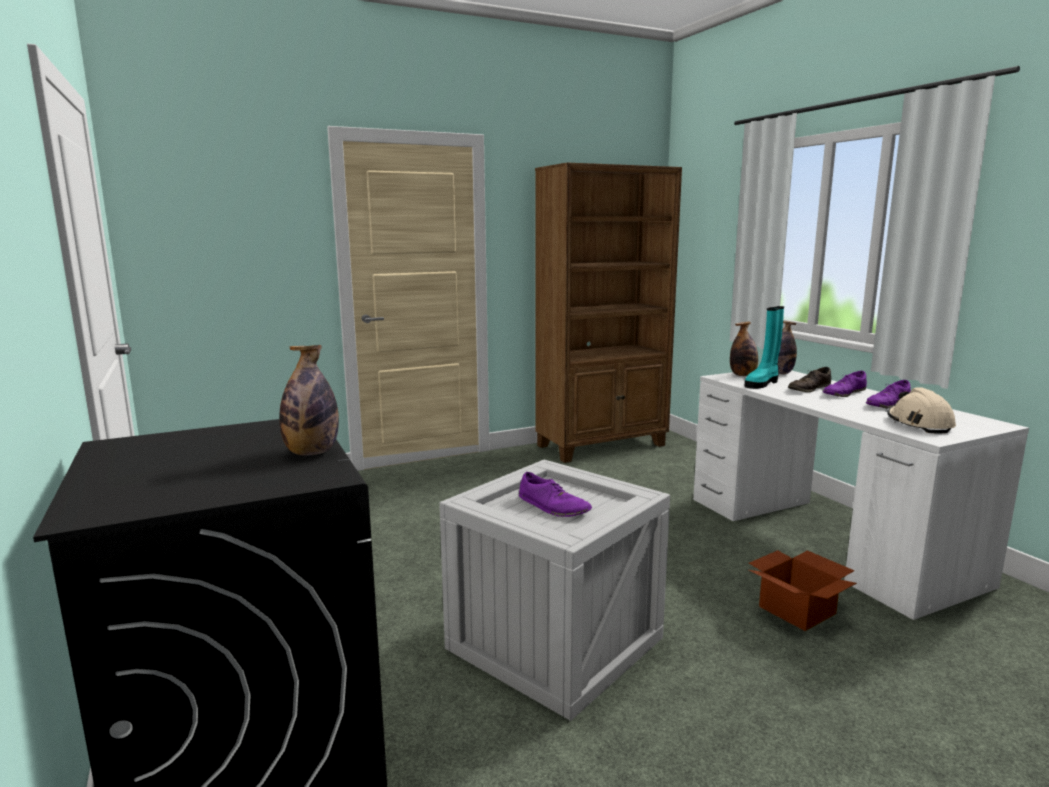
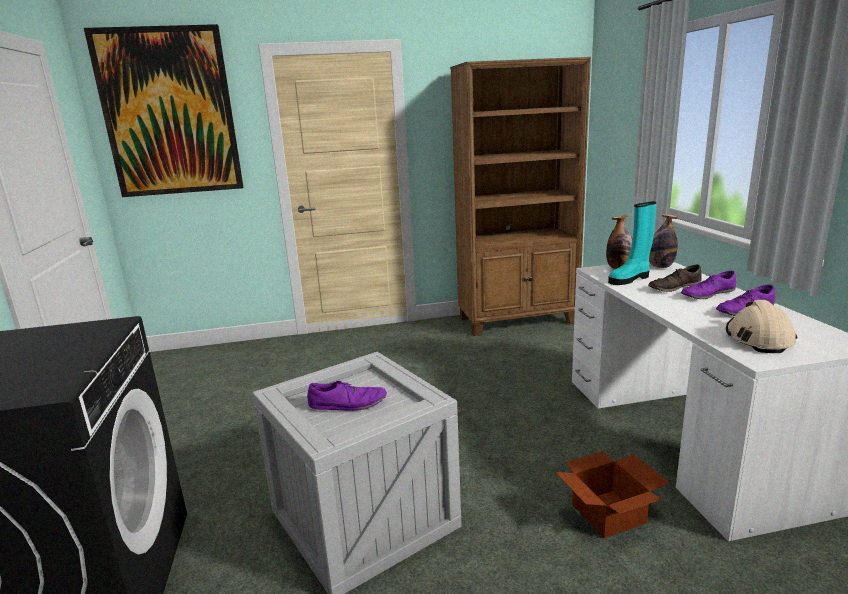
camera: 15 degrees right, 5 degrees up
bottle [279,345,339,456] -> none
purple shoe [519,472,592,517] -> purple shoe turned 60 degrees counterclockwise [307,381,387,411]
none -> picture [84,24,244,197]

